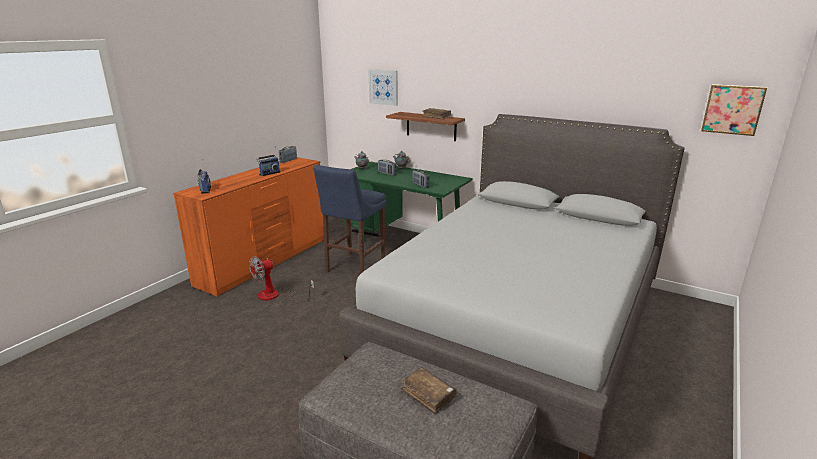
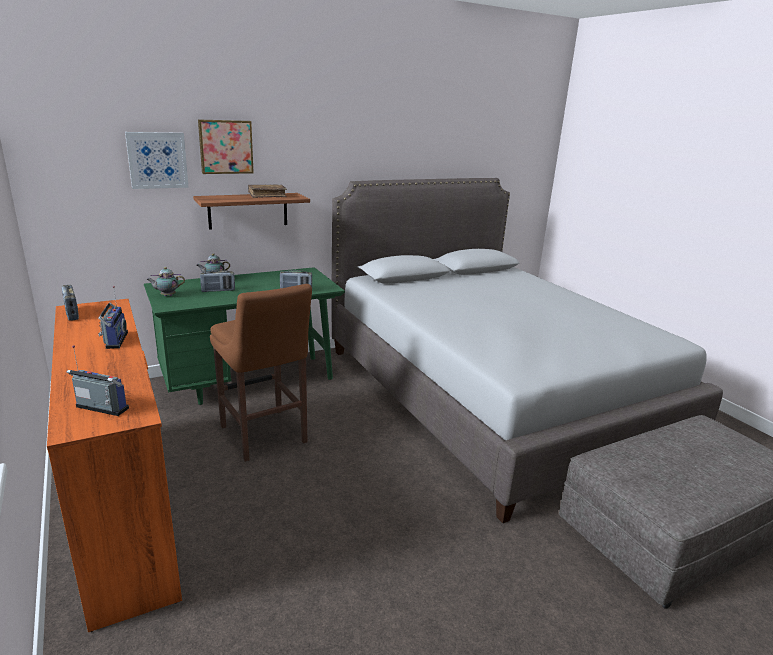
camera: 60 degrees left, 0 degrees up
fan [249,256,314,302] -> none
blue stool [313,165,386,274] -> brown stool [210,284,312,462]
brown book [401,367,457,415] -> none
picture [701,84,767,136] -> picture moved to [198,119,254,174]

